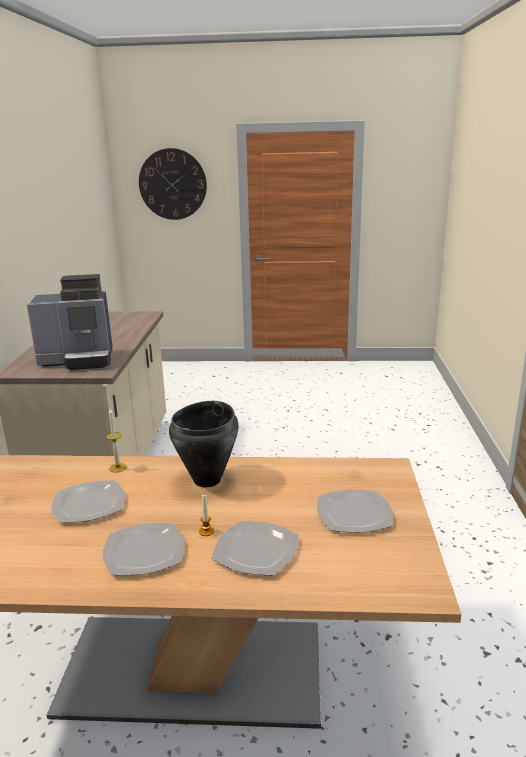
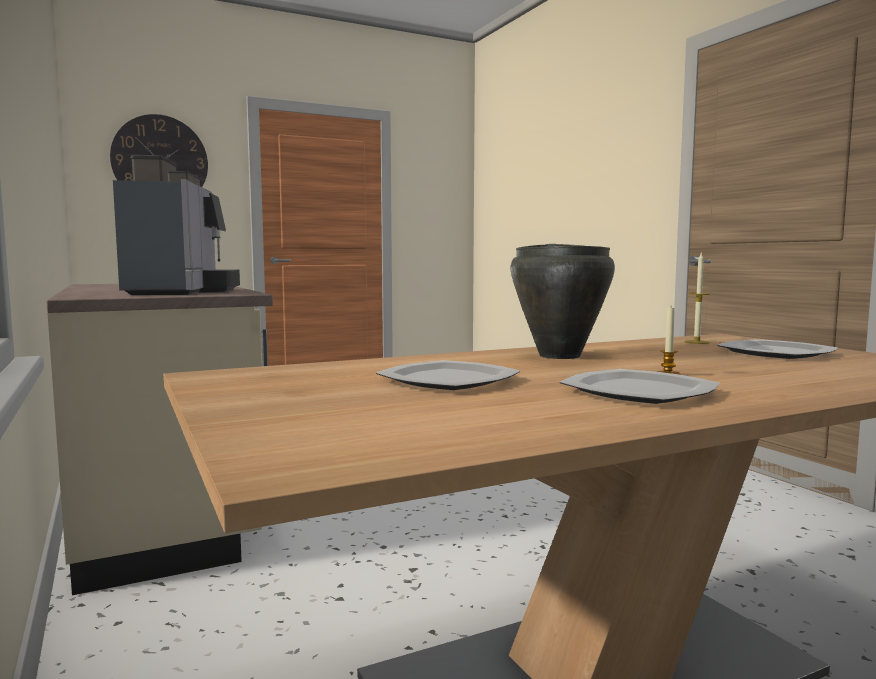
camera: 30 degrees left, 15 degrees down
coffee machine [27,274,113,370] -> coffee machine turned 60 degrees counterclockwise [113,155,240,295]
candle [106,408,127,473] -> candle moved to [684,251,710,344]
plate [212,521,299,576] -> none

